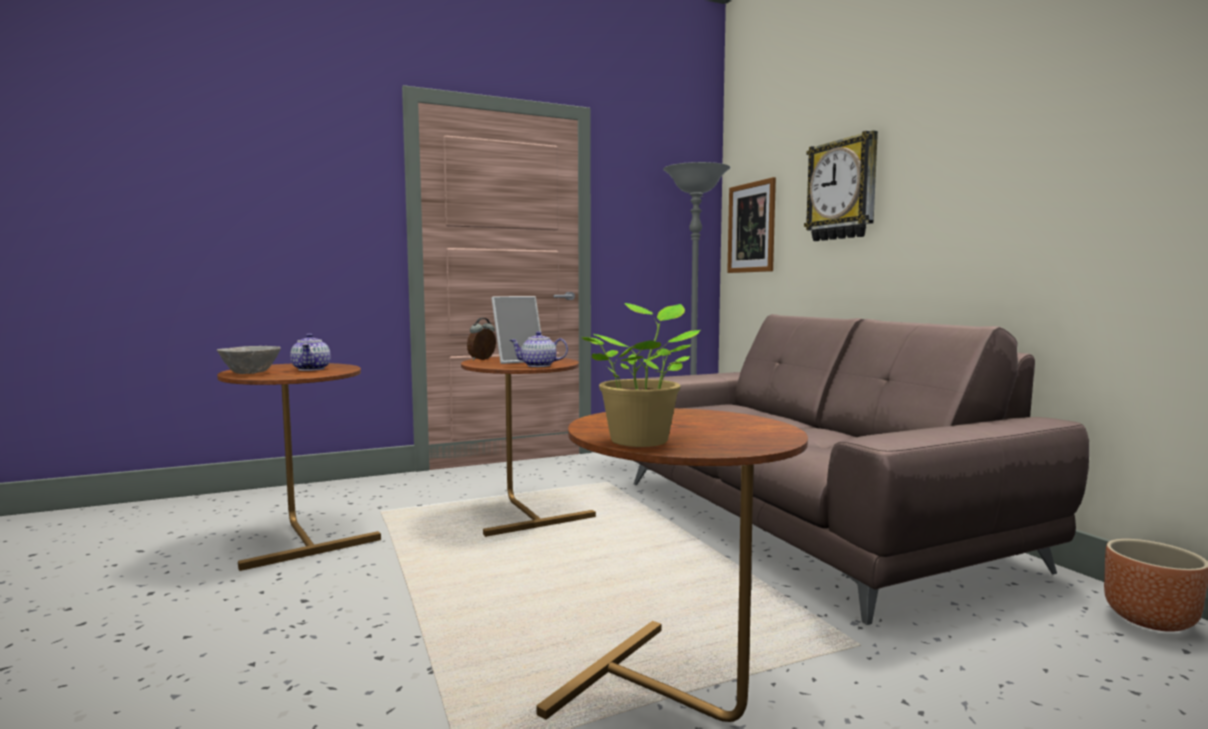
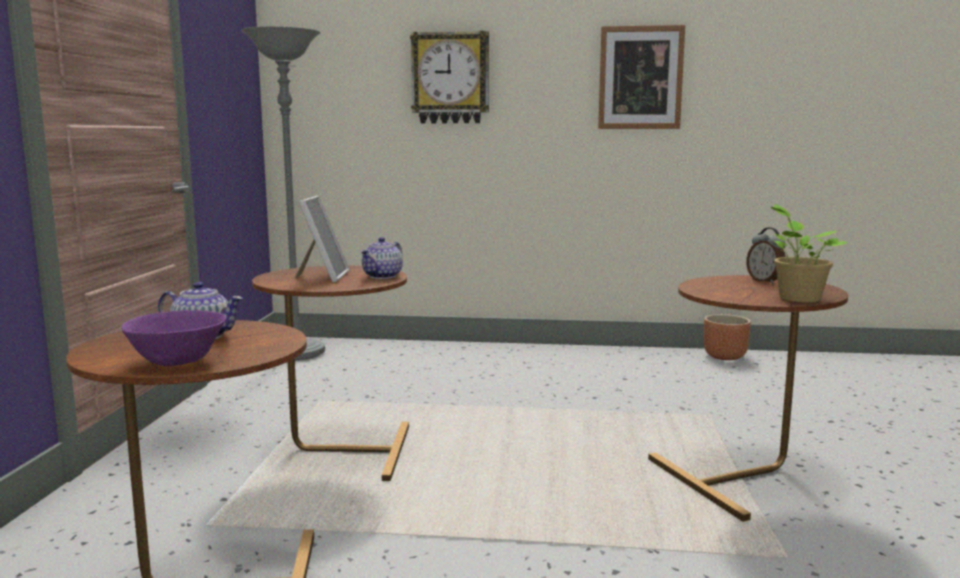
camera: 60 degrees left, 5 degrees up
grey bowl [217,346,281,374] -> purple bowl [121,310,226,366]
alarm clock [467,318,496,361] -> alarm clock moved to [746,228,786,284]
brown sofa [634,314,1089,625] -> none
picture [727,177,776,273] -> picture moved to [598,25,685,129]

